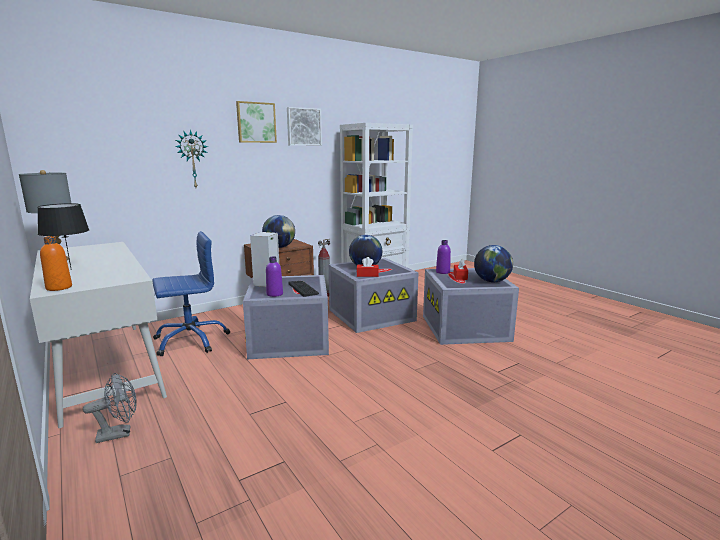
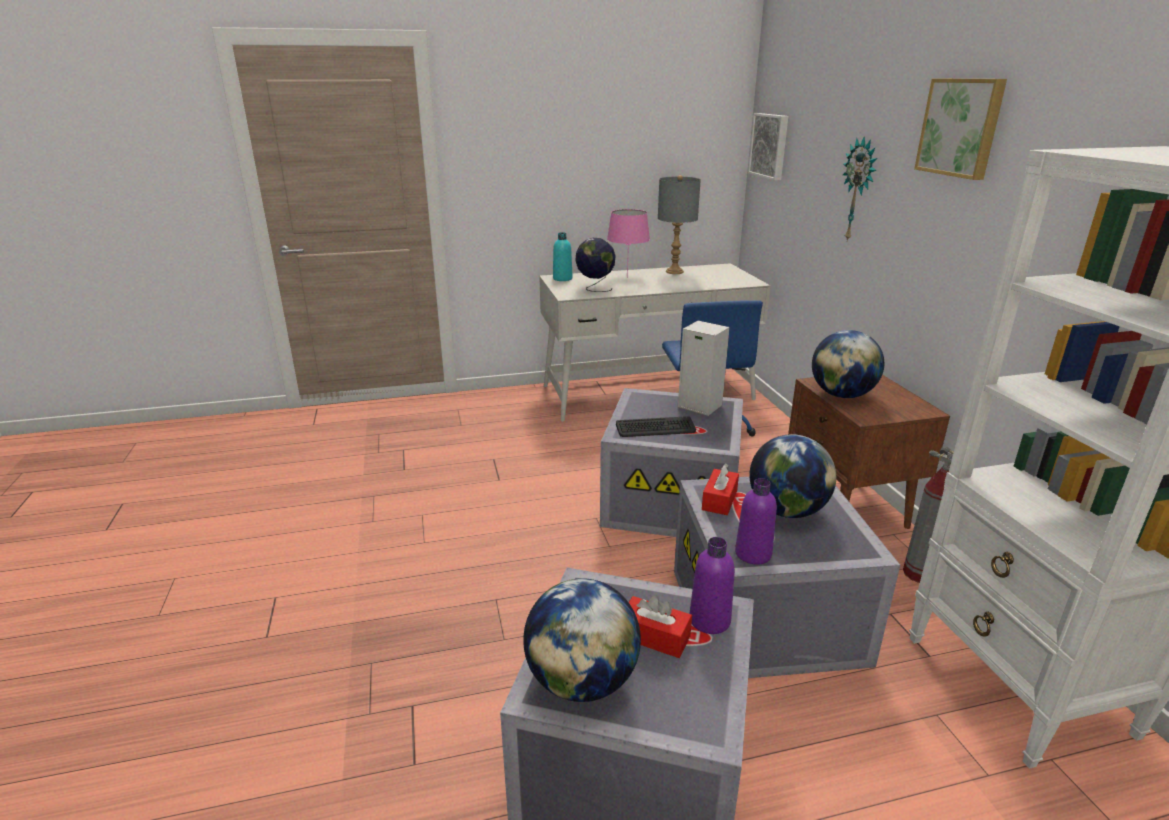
camera: 110 degrees right, 10 degrees up
black table lamp [37,203,89,270] -> pink table lamp [607,209,650,278]
orange bottle [40,236,72,291] -> turquoise bottle [553,232,572,281]
grey fan [83,373,137,443] -> none
purple bottle [266,256,283,297] -> purple bottle moved to [735,478,777,565]
picture [287,107,322,146] -> picture moved to [748,113,788,181]
none -> globe [575,238,615,292]

